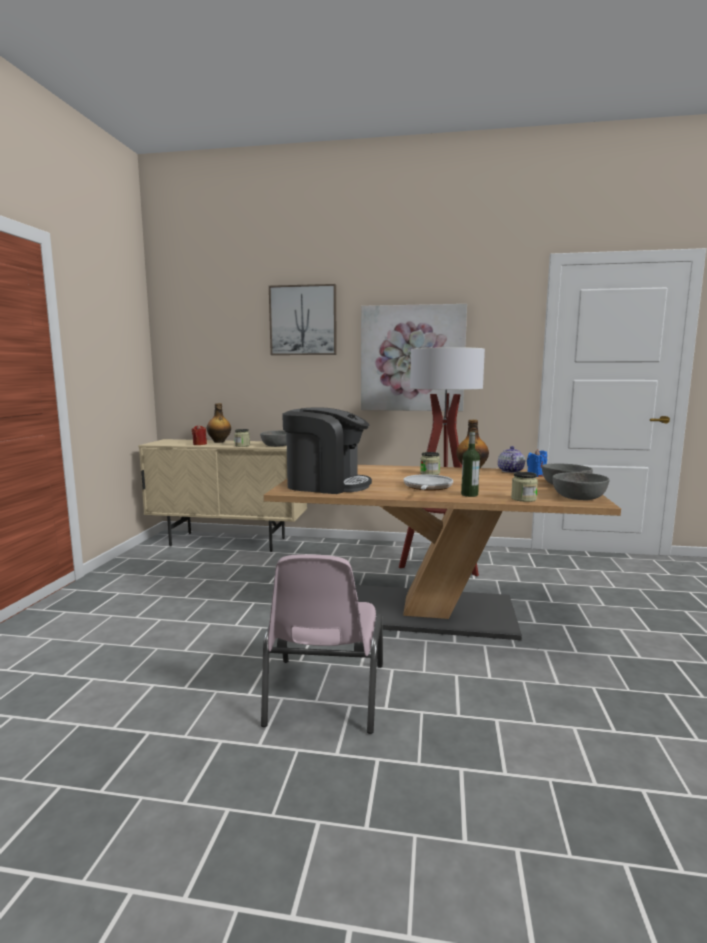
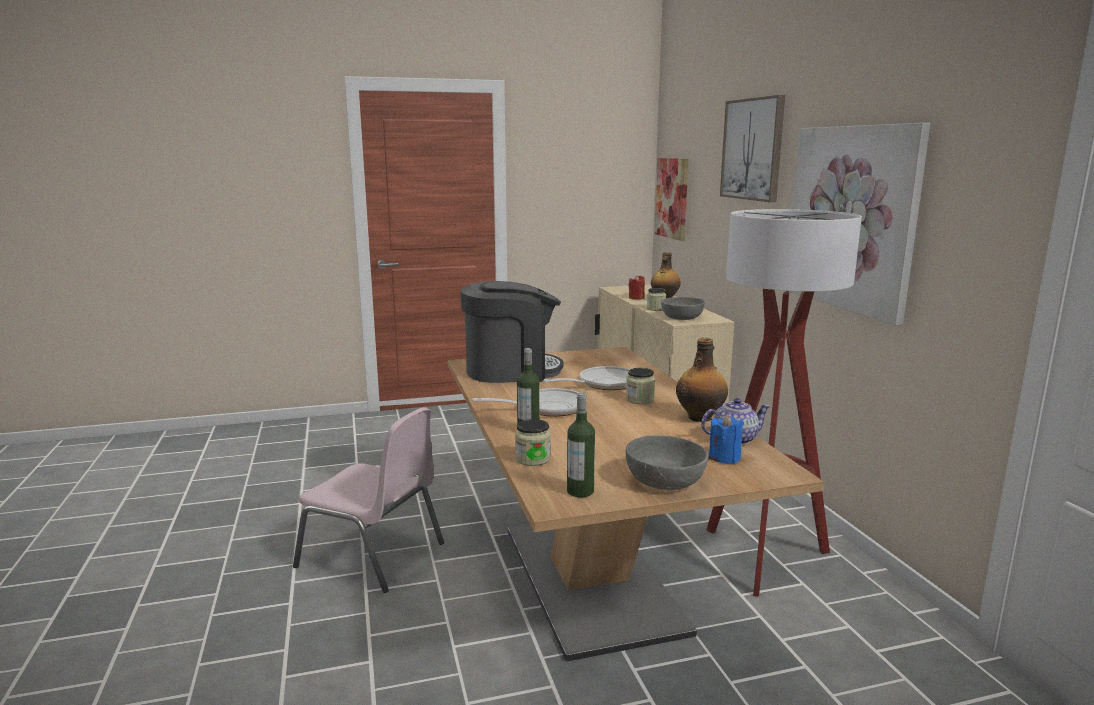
camera: 65 degrees right, 5 degrees up
pink chair [261,554,383,734] -> pink chair turned 135 degrees counterclockwise [293,407,444,593]
coffee machine [282,407,372,494] -> coffee machine turned 90 degrees counterclockwise [461,281,564,383]
grey bowl [552,472,610,500] -> bottle [567,392,595,497]
none -> frying pan [543,366,630,390]
none -> picture [655,158,689,241]

